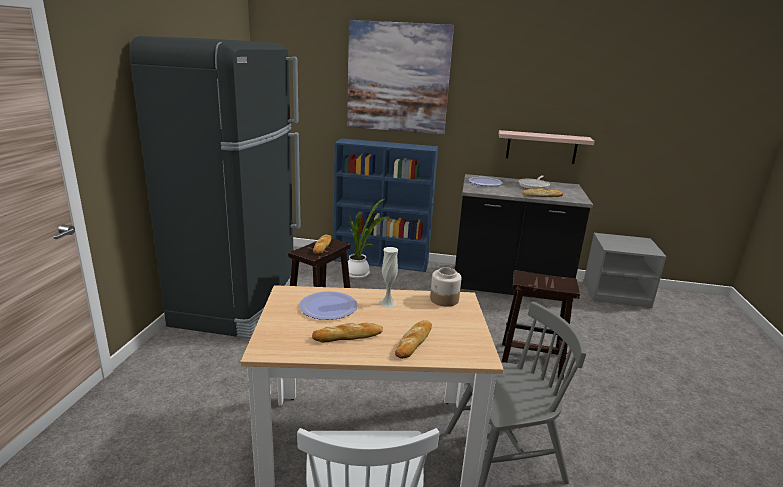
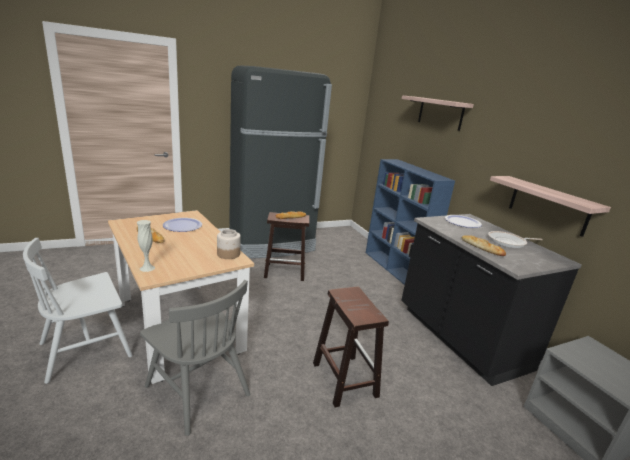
camera: 55 degrees right, 0 degrees up
picture [347,20,454,135] -> shelf [402,95,474,131]
potted plant [347,199,388,279] -> none
white vase [380,247,398,307] -> white vase moved to [137,220,155,272]
bread [395,320,432,359] -> none

